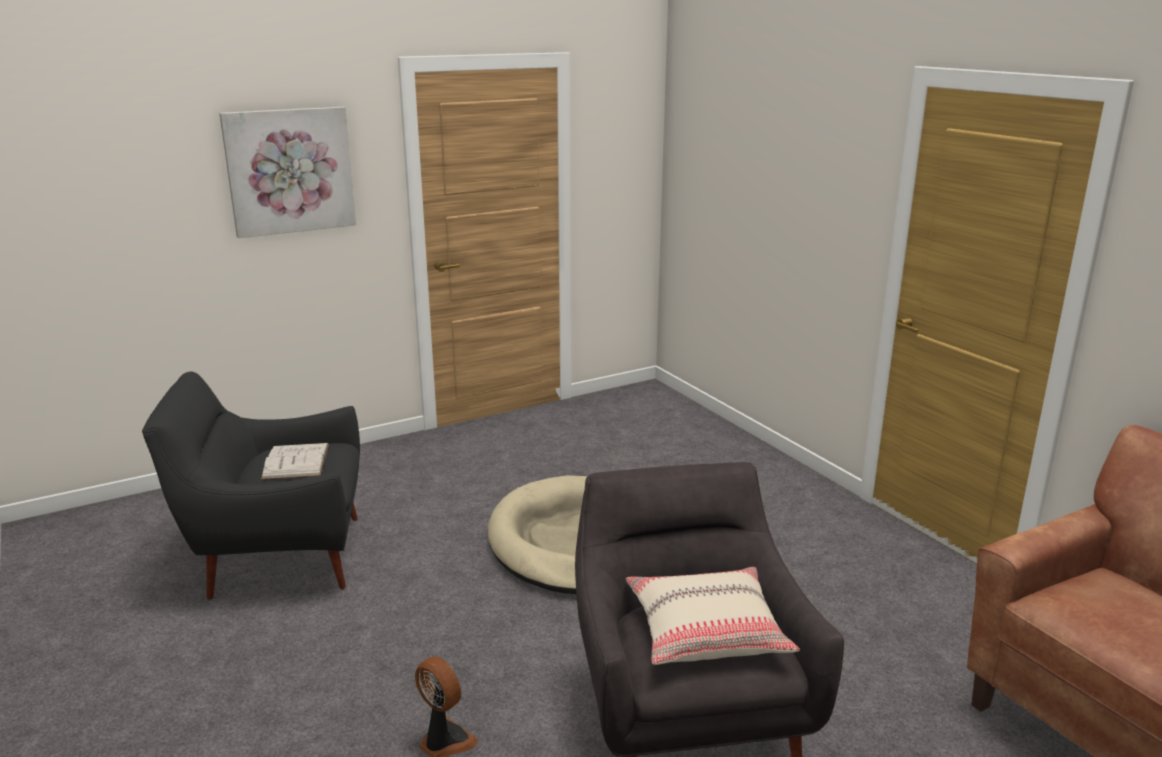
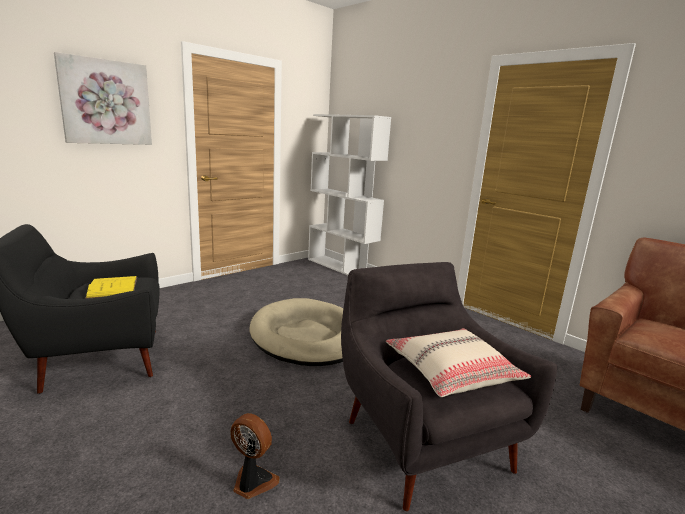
camera: 15 degrees left, 5 degrees down
white book [261,443,329,480] -> yellow book [85,276,137,299]
none -> white bookcase [308,114,391,275]

